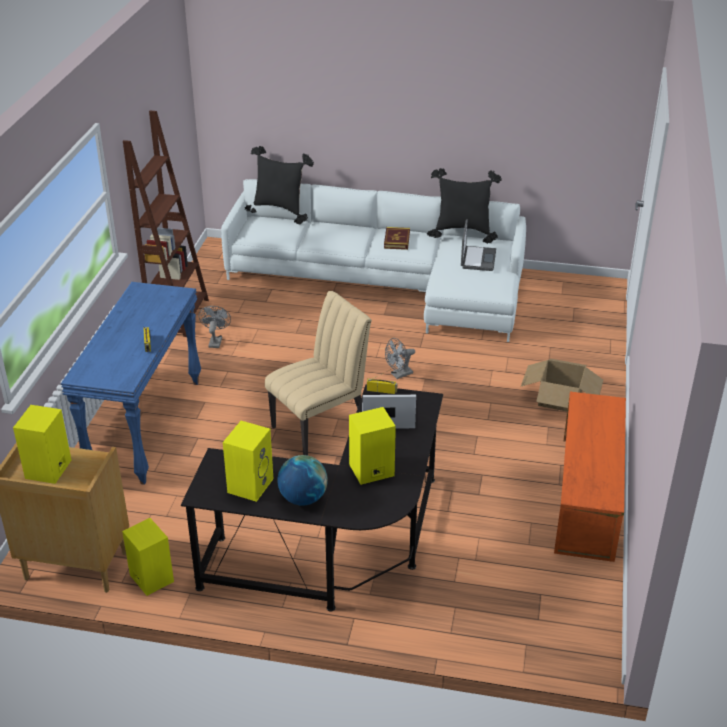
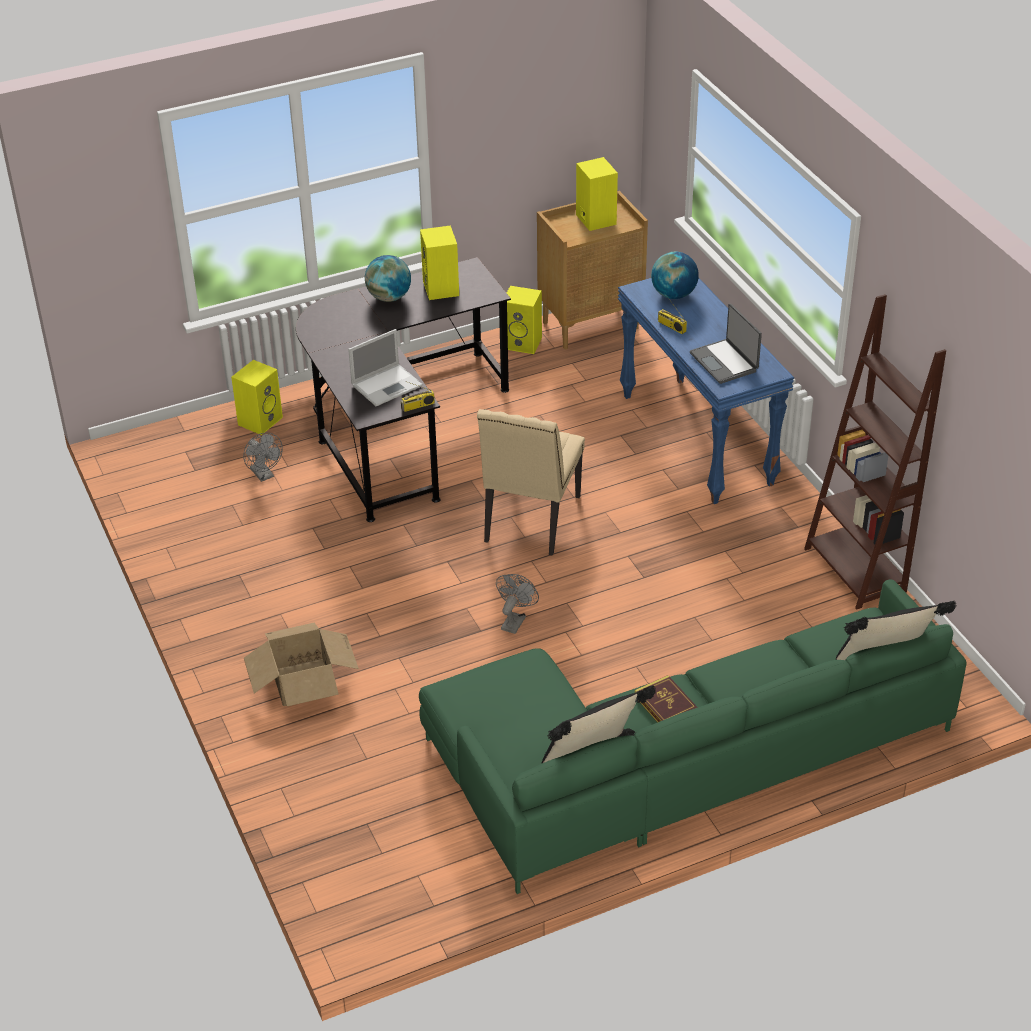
camera: 145 degrees right, 5 degrees up
grey fan [199,306,231,348] -> grey fan moved to [243,433,283,482]
white sofa [221,179,526,342] -> green sofa [419,579,966,894]
yellow speaker [349,407,396,485] -> yellow speaker moved to [231,360,283,435]
laptop [461,219,496,271] -> laptop moved to [690,303,762,384]
orange bench [554,392,626,562] -> none
none -> globe [651,252,699,299]

